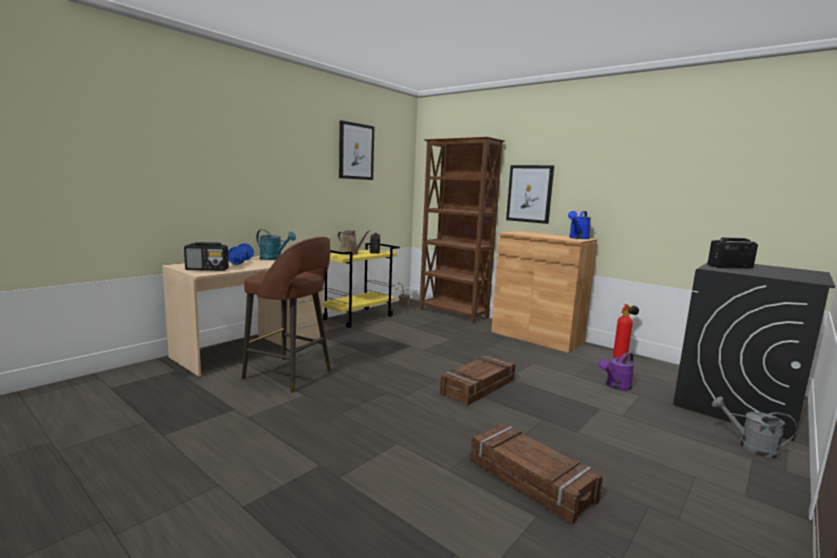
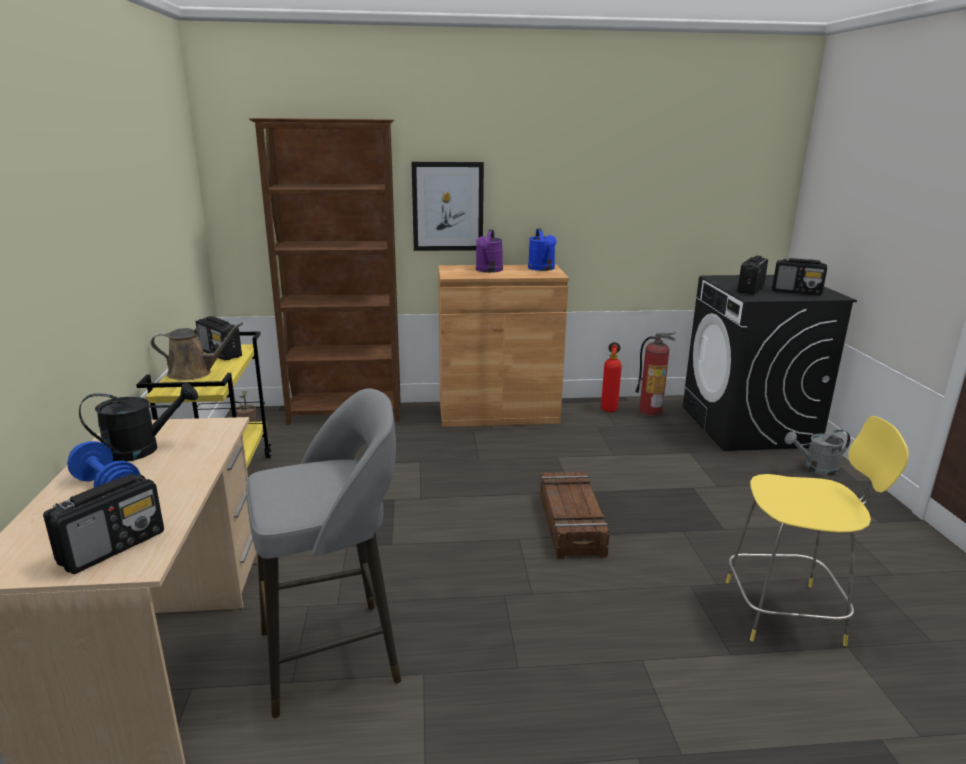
camera: 45 degrees left, 10 degrees up
brown stool [242,237,331,393] -> grey stool [246,388,401,718]
turquoise watering can [256,229,296,260] -> black watering can [79,382,198,462]
picture [339,120,374,180] -> none
crate [470,423,603,524] -> yellow stool [726,416,909,646]
purple watering can [598,352,635,391] -> purple watering can moved to [476,229,503,273]
none -> fire extinguisher [635,332,677,417]
none -> radio [772,258,827,295]

